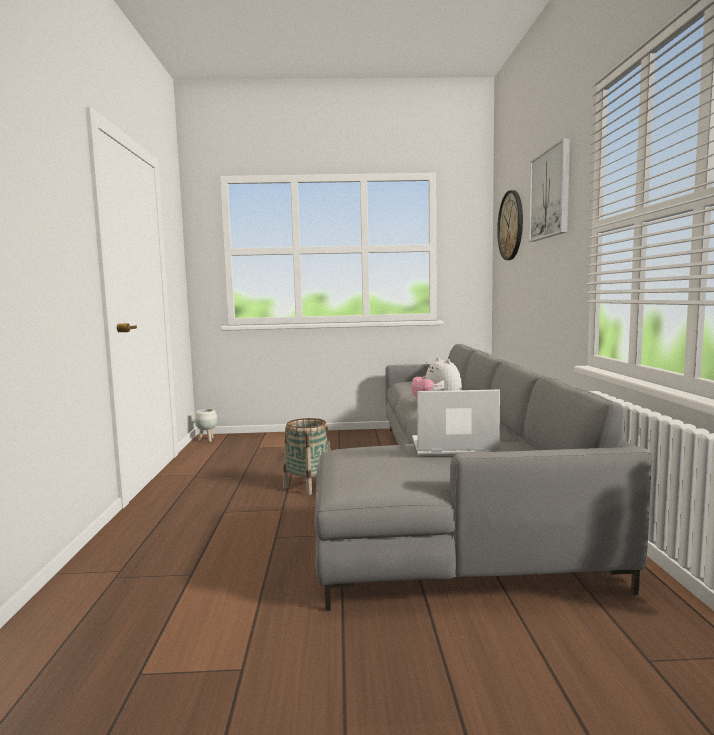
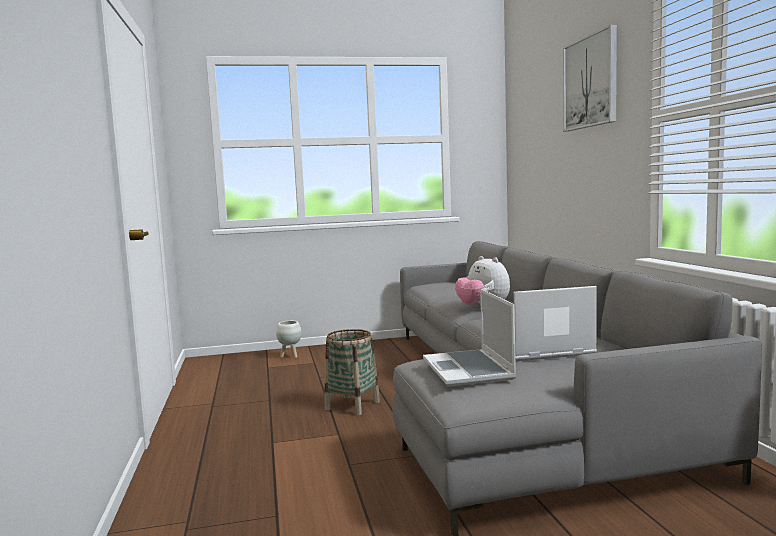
camera: 10 degrees left, 0 degrees up
white planter [195,409,218,442] -> white planter moved to [276,321,302,358]
wall clock [497,190,523,260] -> none
none -> laptop [423,289,516,386]

